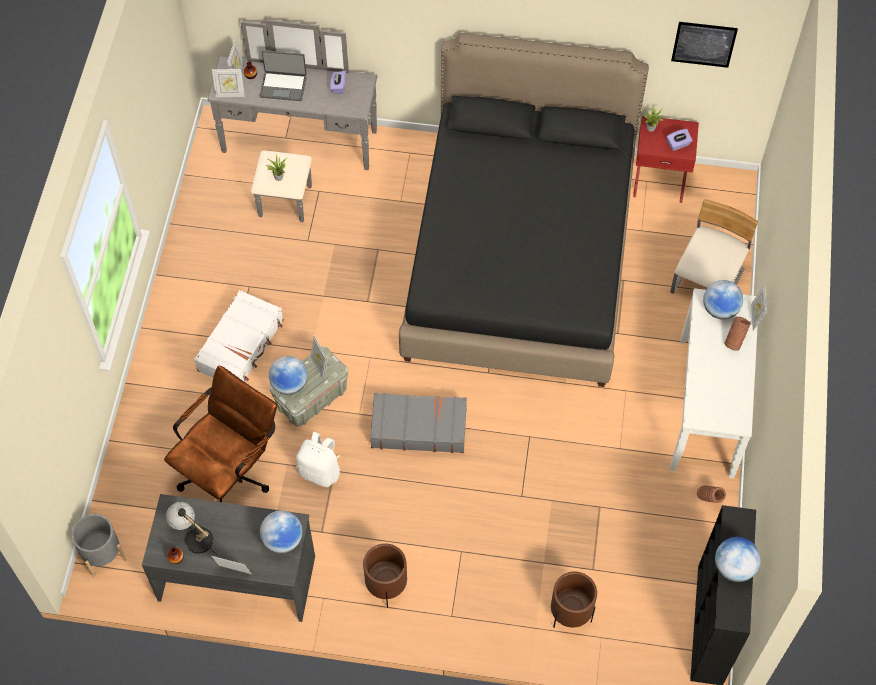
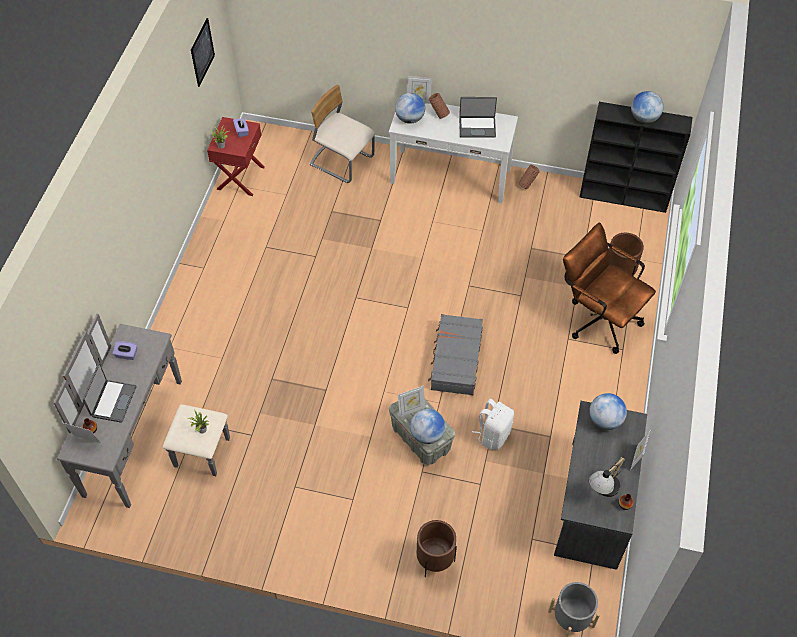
camera: 85 degrees left, 5 degrees down
brown office chair [164,365,277,502] -> brown office chair moved to [563,223,656,354]
white suitcase [194,290,284,382] -> none
picture frame [212,69,245,97] -> none
brown planter [363,543,407,608] -> brown planter moved to [417,520,457,578]
black bed [399,33,649,387] -> none
none -> laptop [459,97,497,138]

